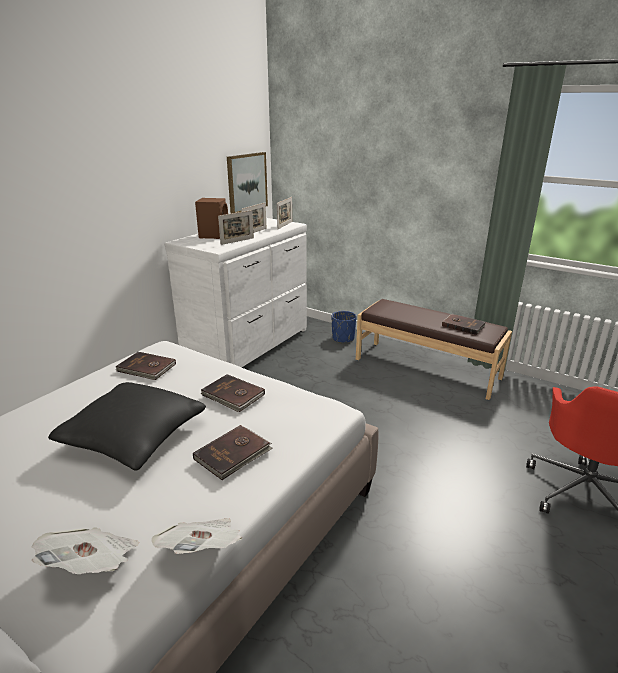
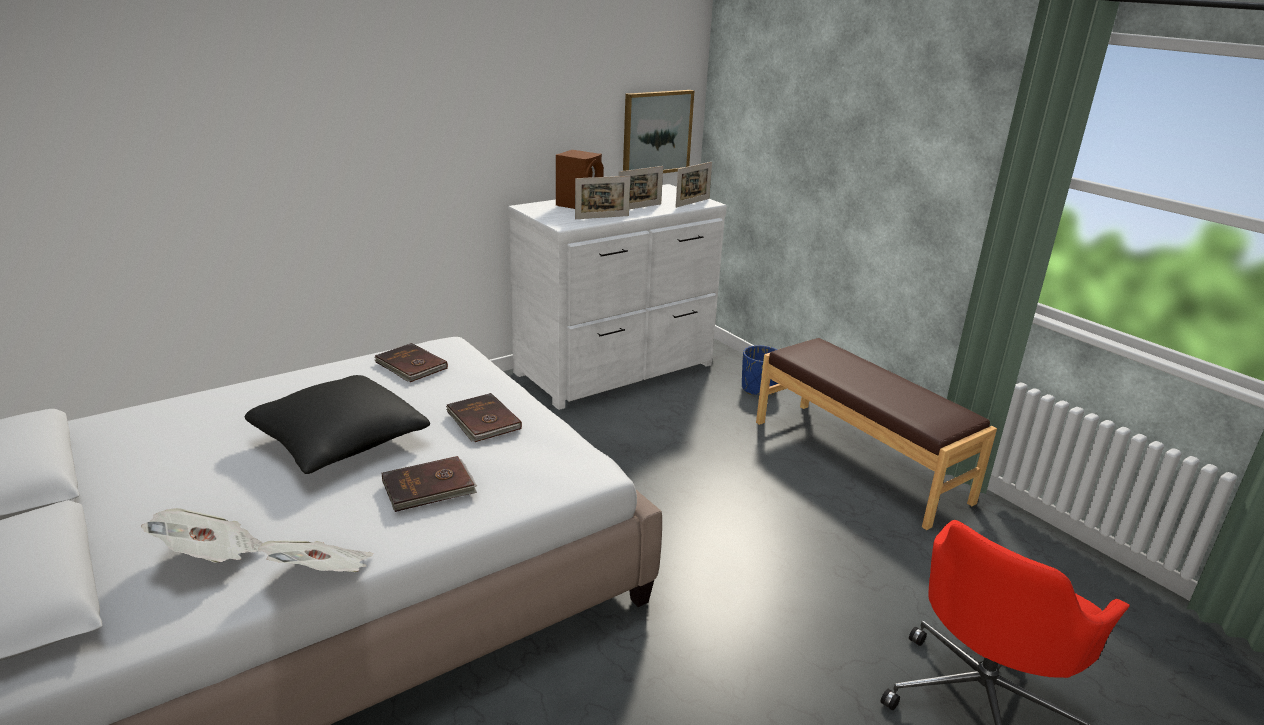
camera: 20 degrees right, 0 degrees up
brown book [442,314,486,335] -> none

